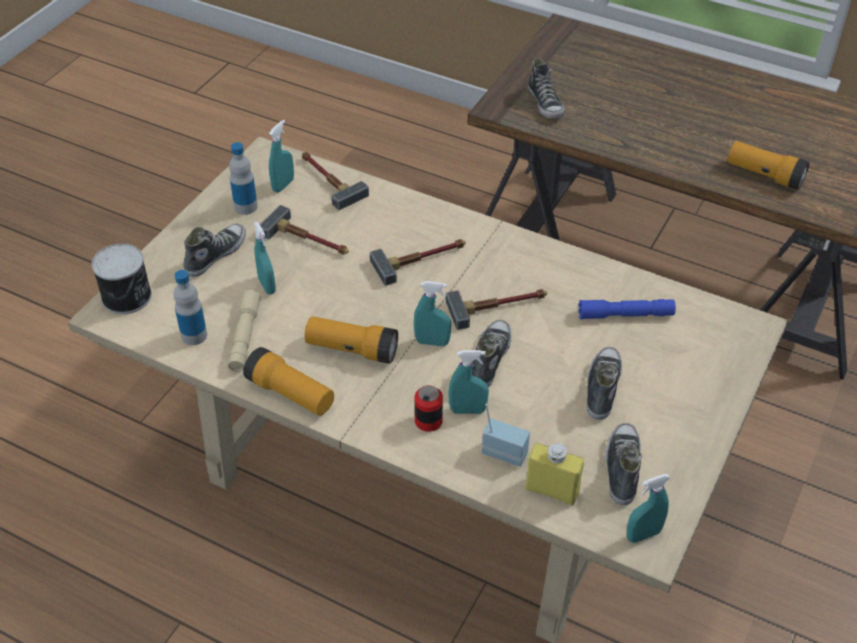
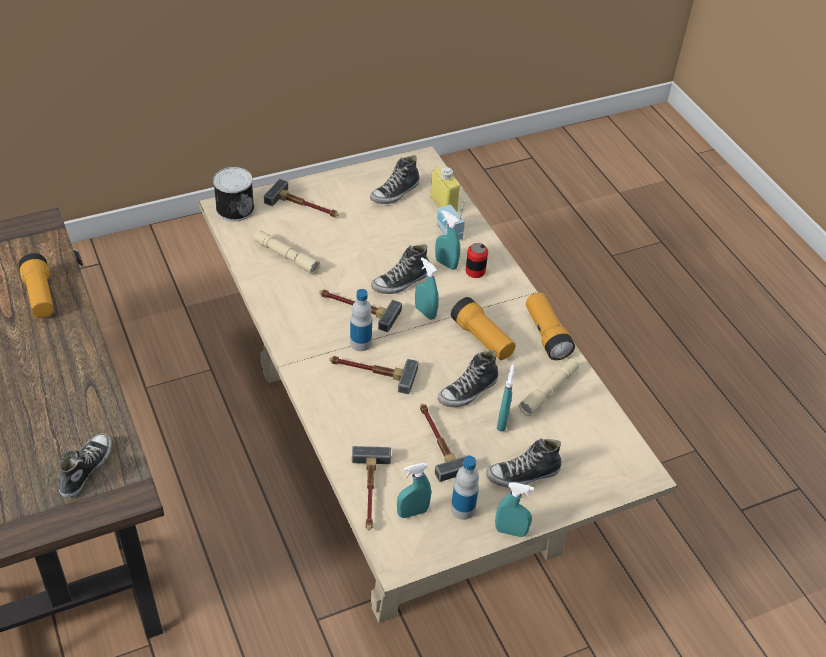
camera: 145 degrees left, 0 degrees up
can [92,244,152,314] -> can moved to [213,167,254,221]
bottle [173,270,207,345] -> bottle moved to [350,289,372,351]
blue flashlight [578,299,676,319] -> beige flashlight [254,230,320,275]
shoe [587,347,622,420] -> shoe moved to [438,350,498,407]
turquoise spray bottle [627,474,670,543] -> turquoise spray bottle moved to [495,482,534,537]
none -> hammer [264,179,339,217]

